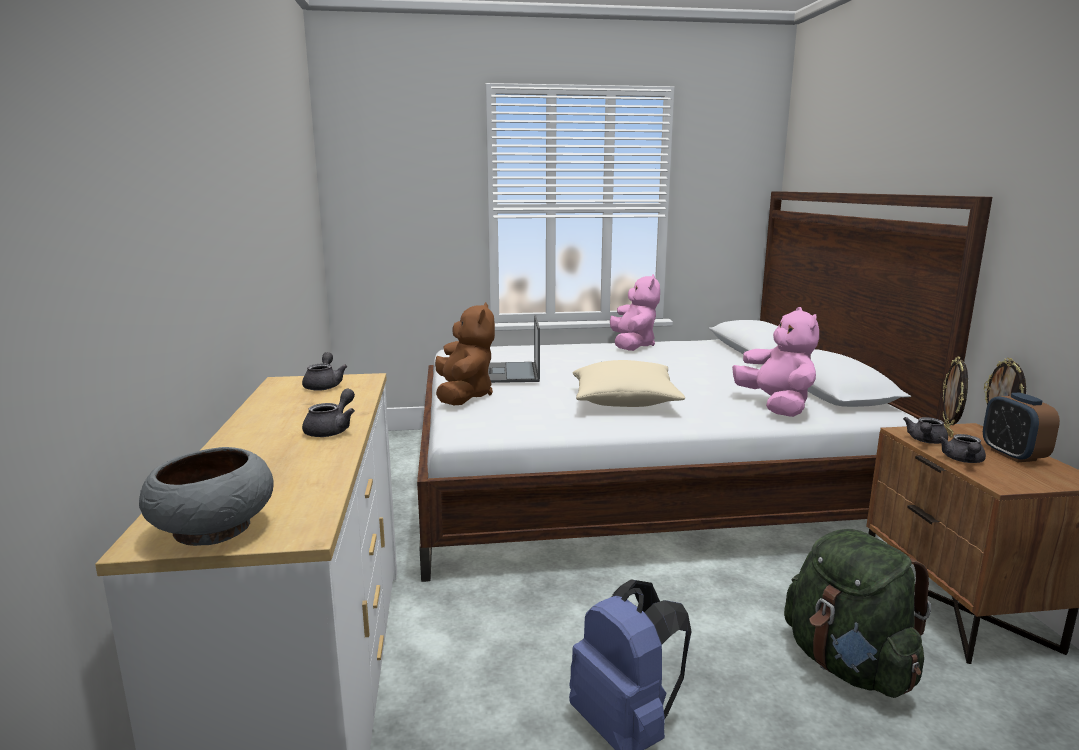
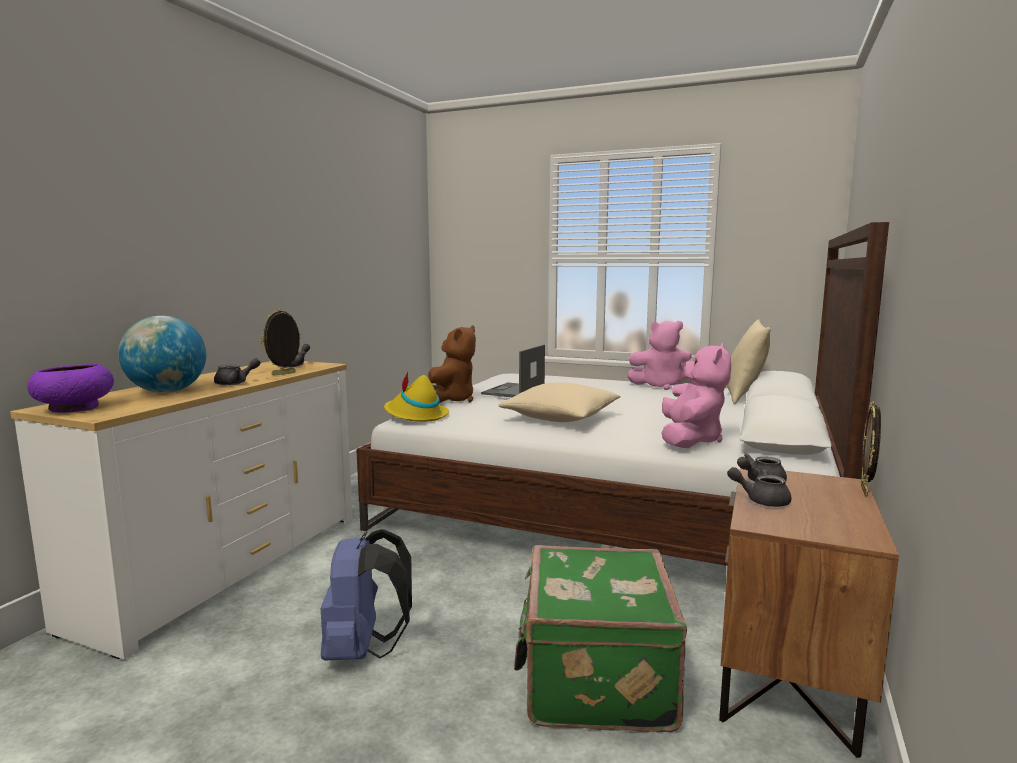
camera: 30 degrees right, 5 degrees down
grey bowl [139,447,273,546] -> purple bowl [27,364,114,413]
pink plush toy [610,274,660,351] -> pink plush toy turned 60 degrees clockwise [627,321,692,390]
green backpack [784,529,931,698] -> green suitcase [514,545,687,732]
grey teapot [938,434,986,463] -> grey teapot turned 60 degrees clockwise [727,467,792,507]
picture frame [942,356,968,438] -> picture frame moved to [260,309,301,376]
alarm clock [983,392,1060,462] -> none
none -> globe [118,316,206,393]
none -> yellow hat [384,372,449,422]
none -> beige pillow [727,319,771,404]

